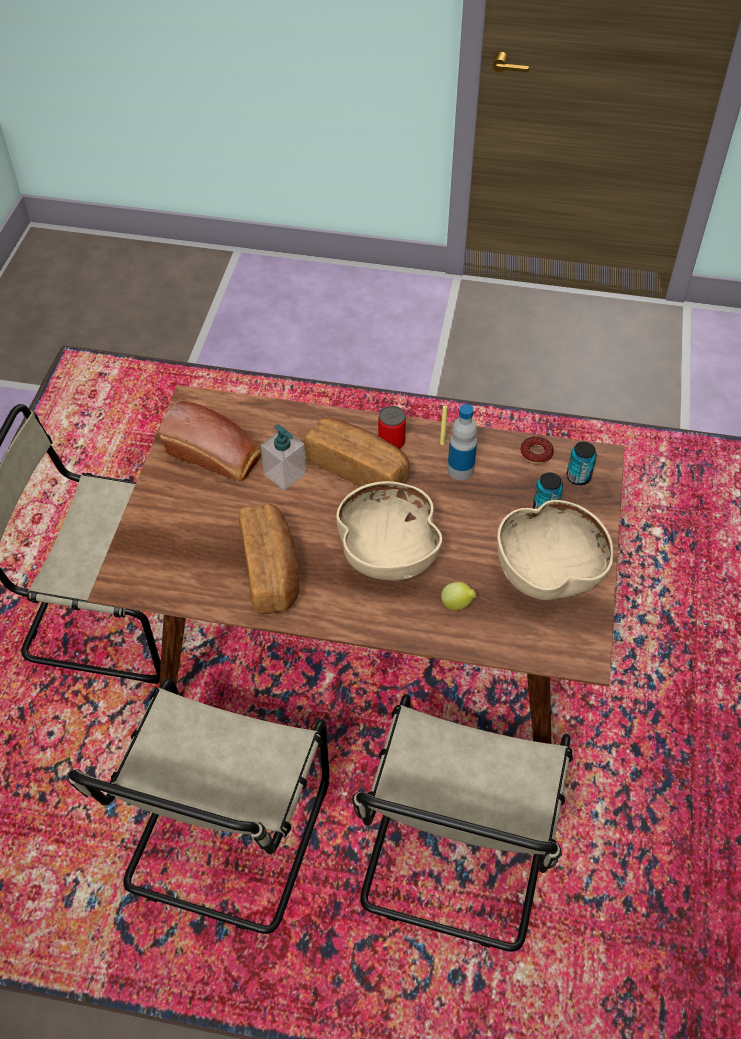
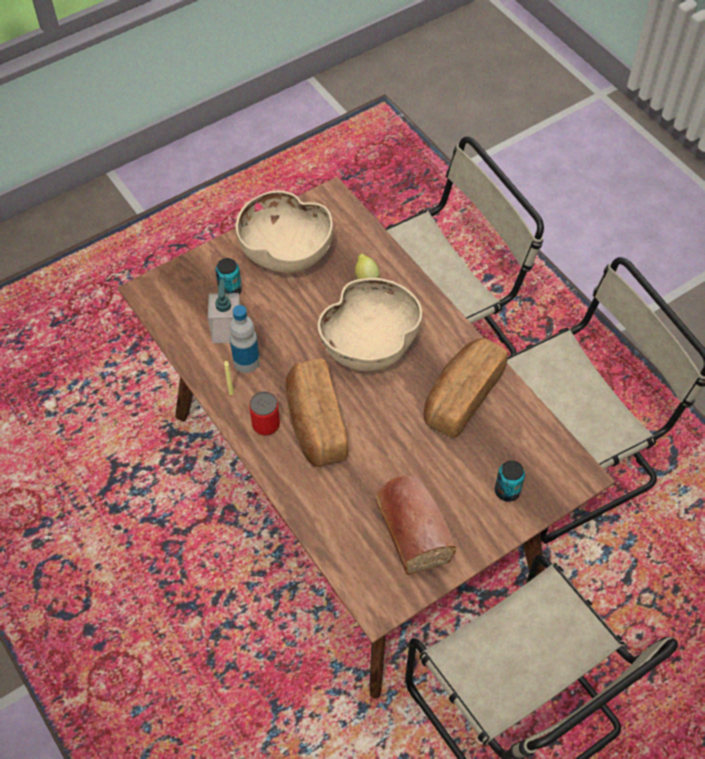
camera: 135 degrees left, 5 degrees up
soap dispenser [261,424,306,490] -> soap dispenser moved to [208,280,240,343]
donut [520,436,554,464] -> none
can [566,442,597,485] -> can moved to [495,460,525,502]

